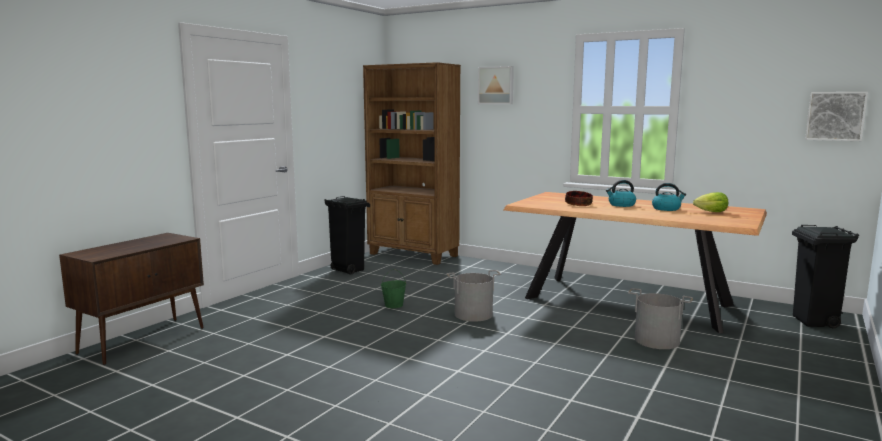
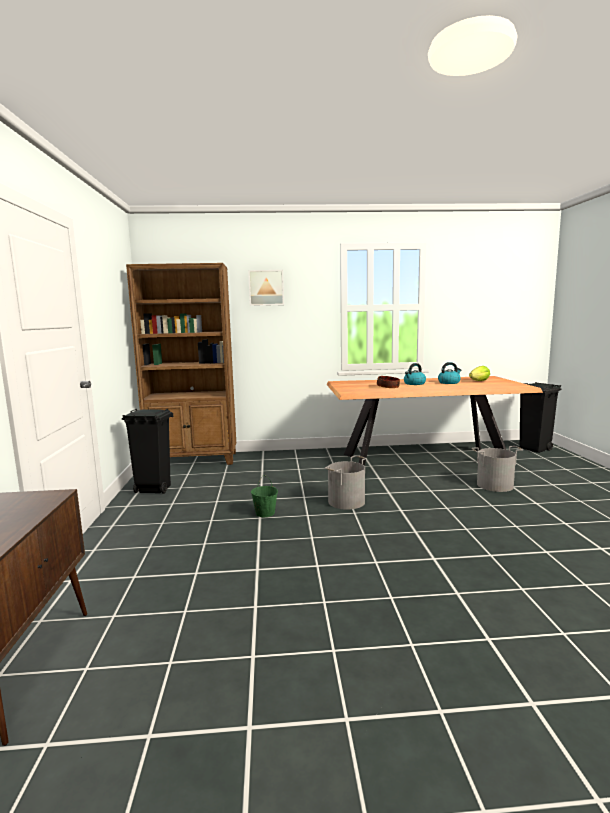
camera: 35 degrees left, 0 degrees up
picture [805,92,868,141] -> none

